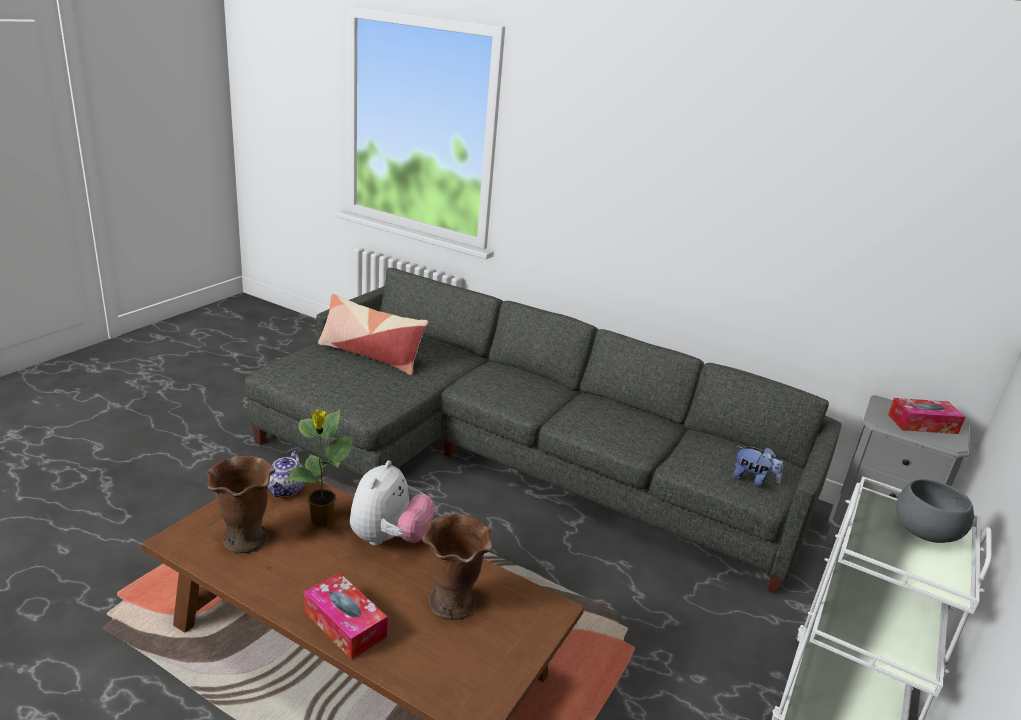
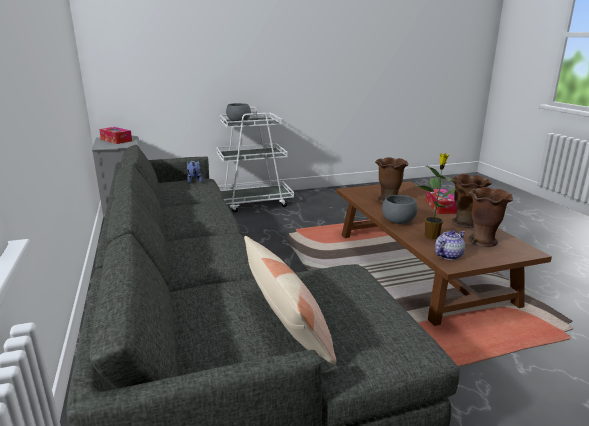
camera: 135 degrees left, 5 degrees down
plush toy [350,460,435,545] -> grey bowl [382,195,418,224]
none -> brown vase [451,174,492,228]

